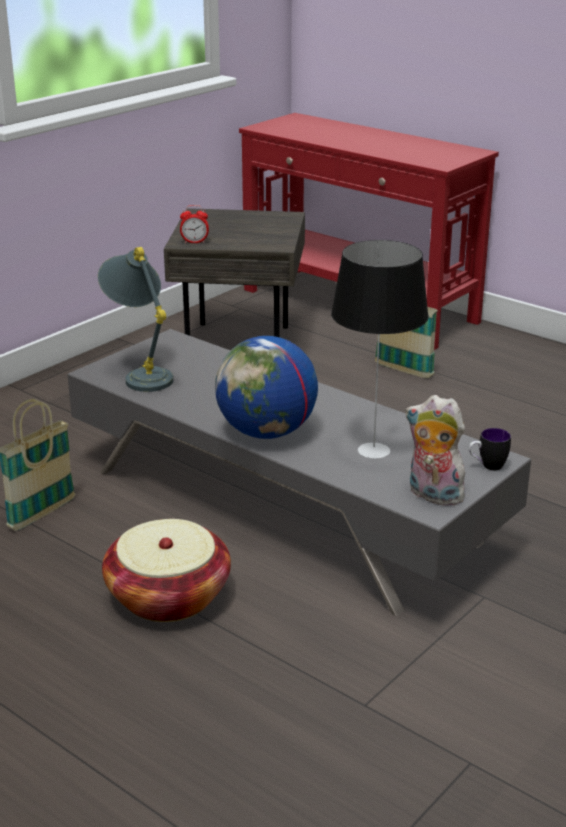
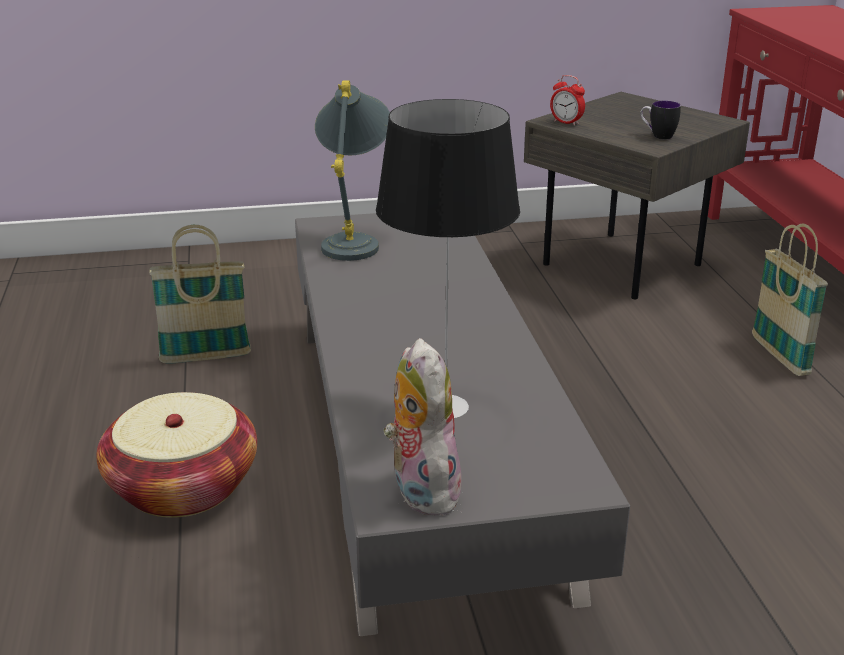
camera: 40 degrees right, 0 degrees up
globe [215,336,318,439] -> none
mug [468,428,511,471] -> mug moved to [640,101,681,139]

